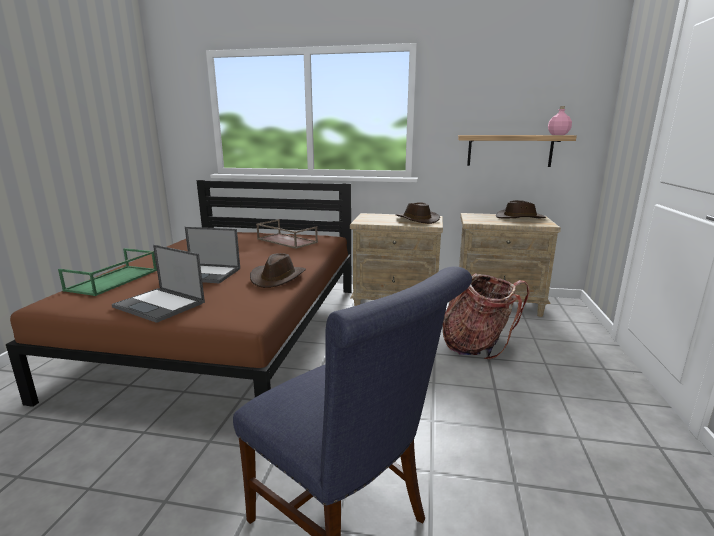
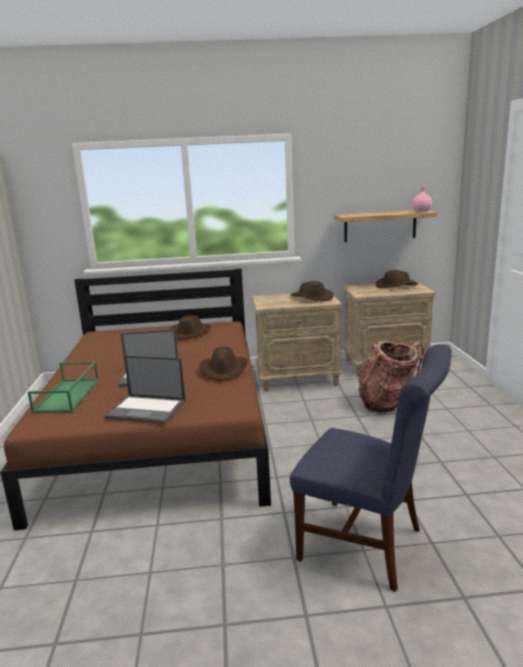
camera: 15 degrees left, 0 degrees up
brown tray [256,219,318,249] -> brown hat [170,315,211,339]

